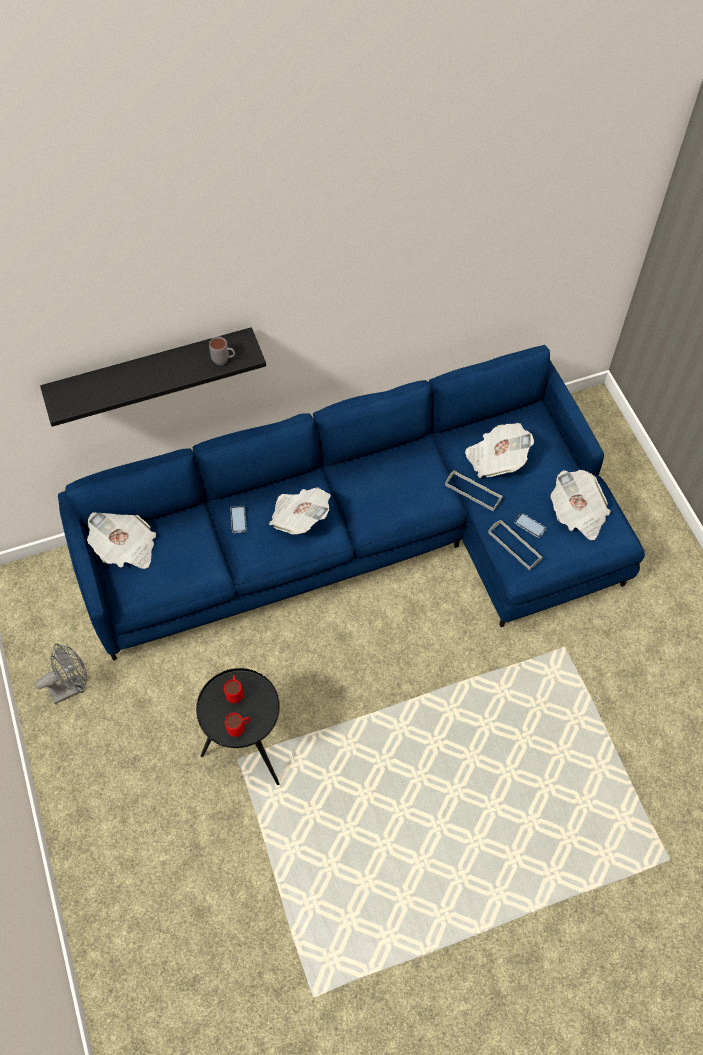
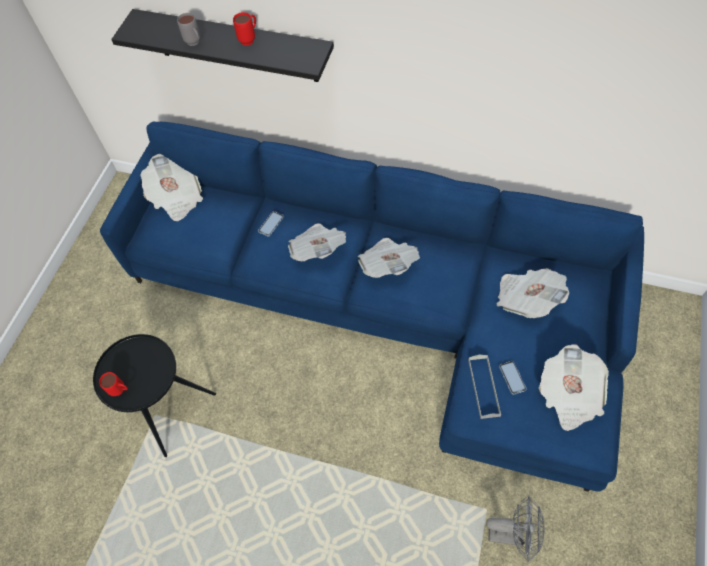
camera: 40 degrees right, 0 degrees up
grey fan [35,643,88,704] -> grey fan moved to [486,495,545,562]
grey mug [209,337,235,365] -> grey mug moved to [177,13,201,46]
red mug [224,675,243,703] -> red mug moved to [233,12,256,46]
grey tray [445,470,503,511] -> none
none -> newspaper [358,238,420,278]

